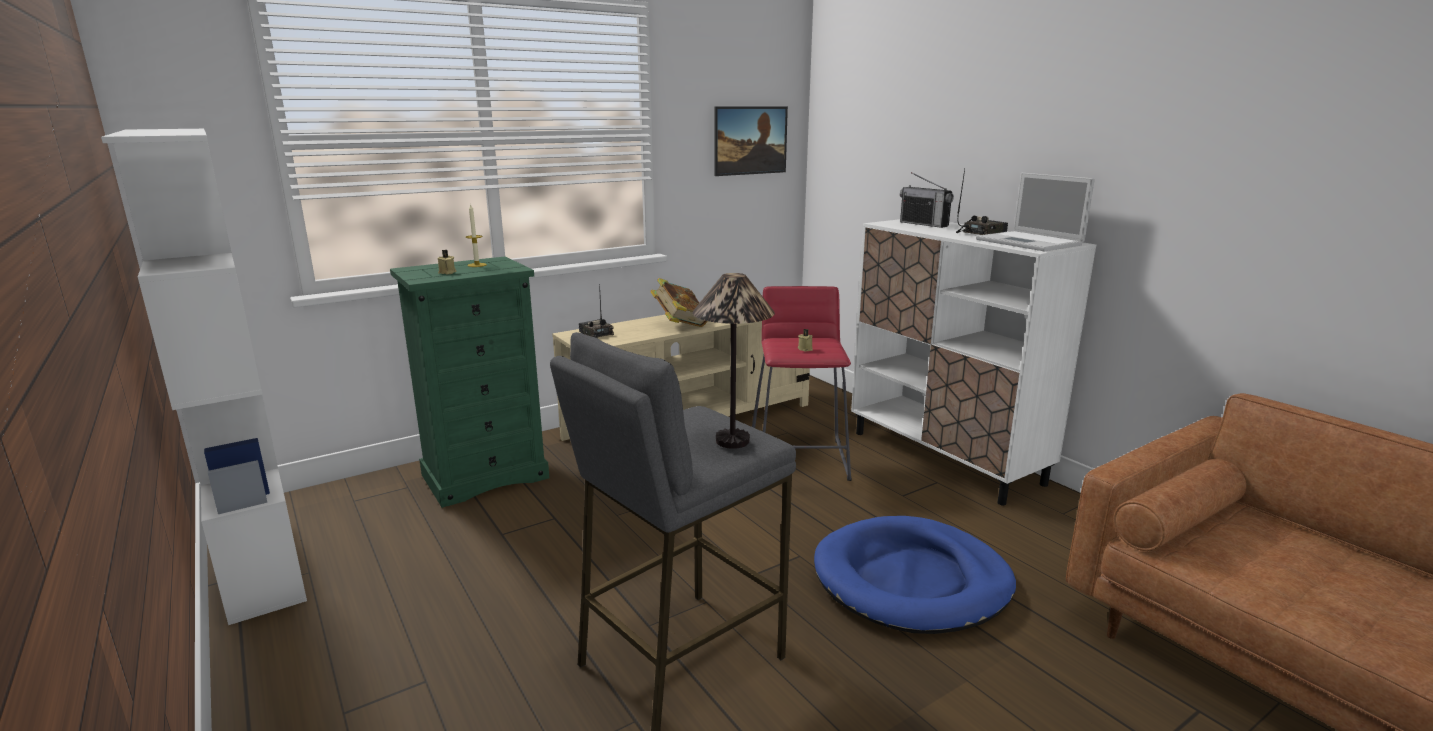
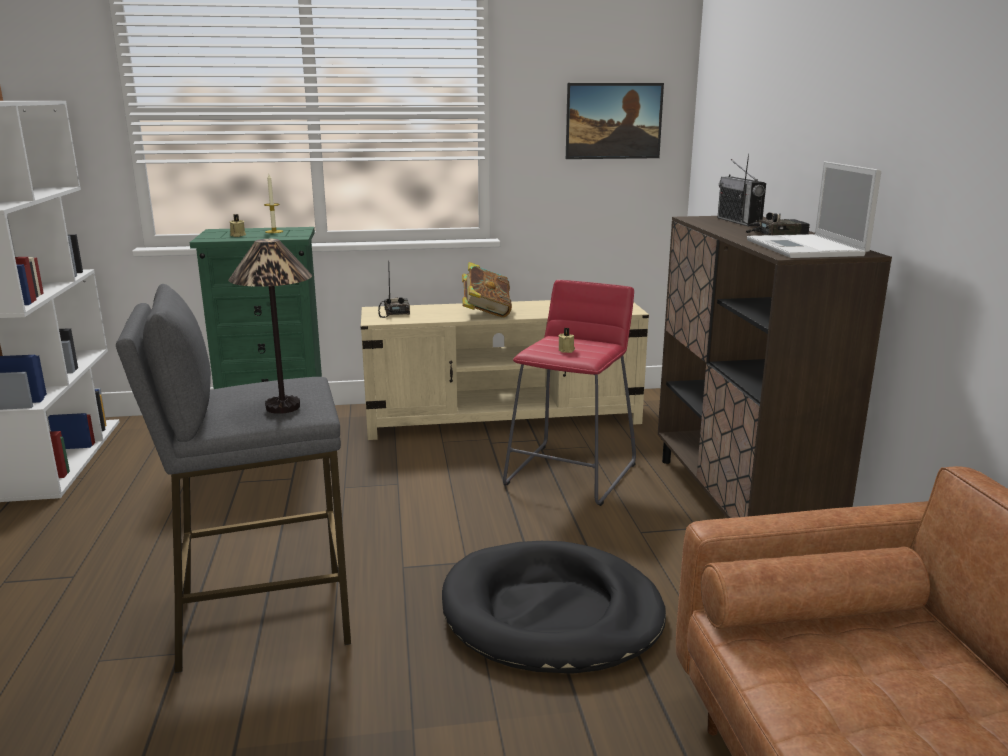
camera: 25 degrees right, 0 degrees up
blue dog bed [814,516,1016,634] -> black dog bed [442,541,666,674]
white cabinet [851,219,1096,506] -> brown cabinet [658,216,892,518]

